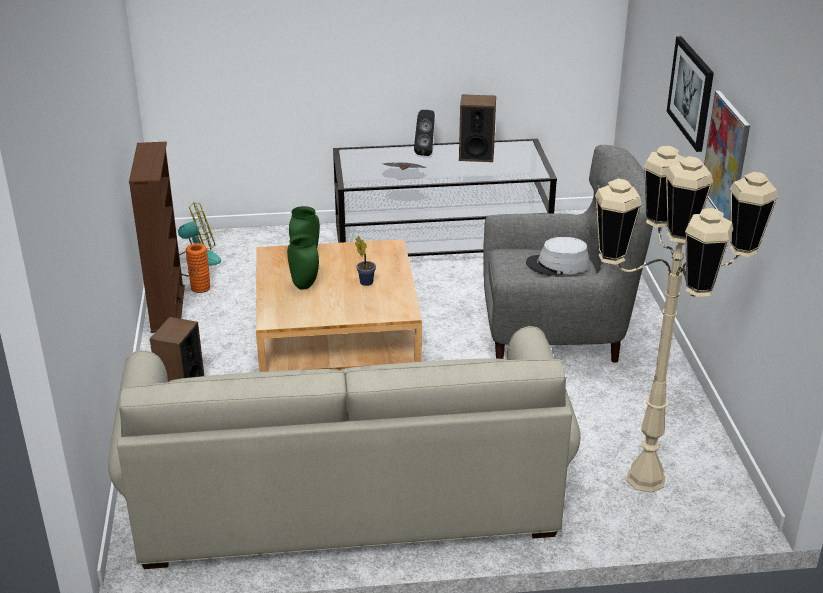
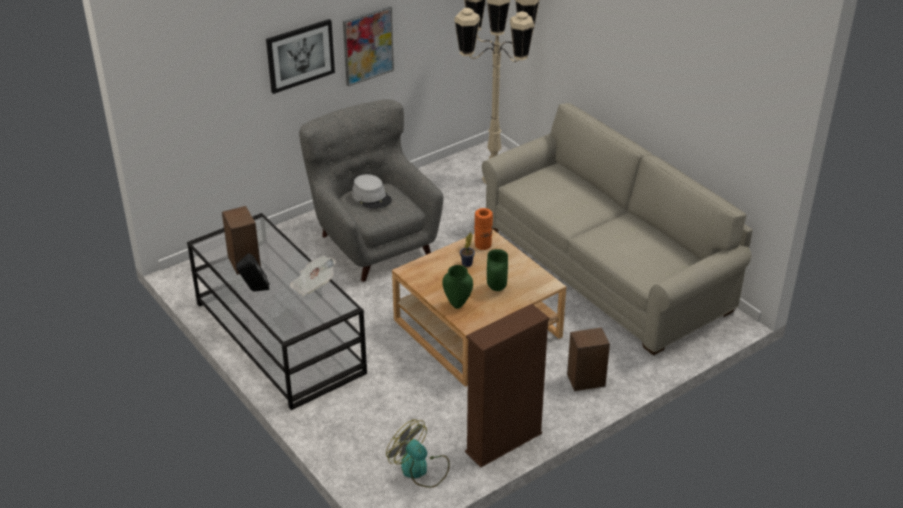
camera: 120 degrees left, 5 degrees up
orange vase [186,243,210,293] -> orange vase moved to [474,208,493,250]

